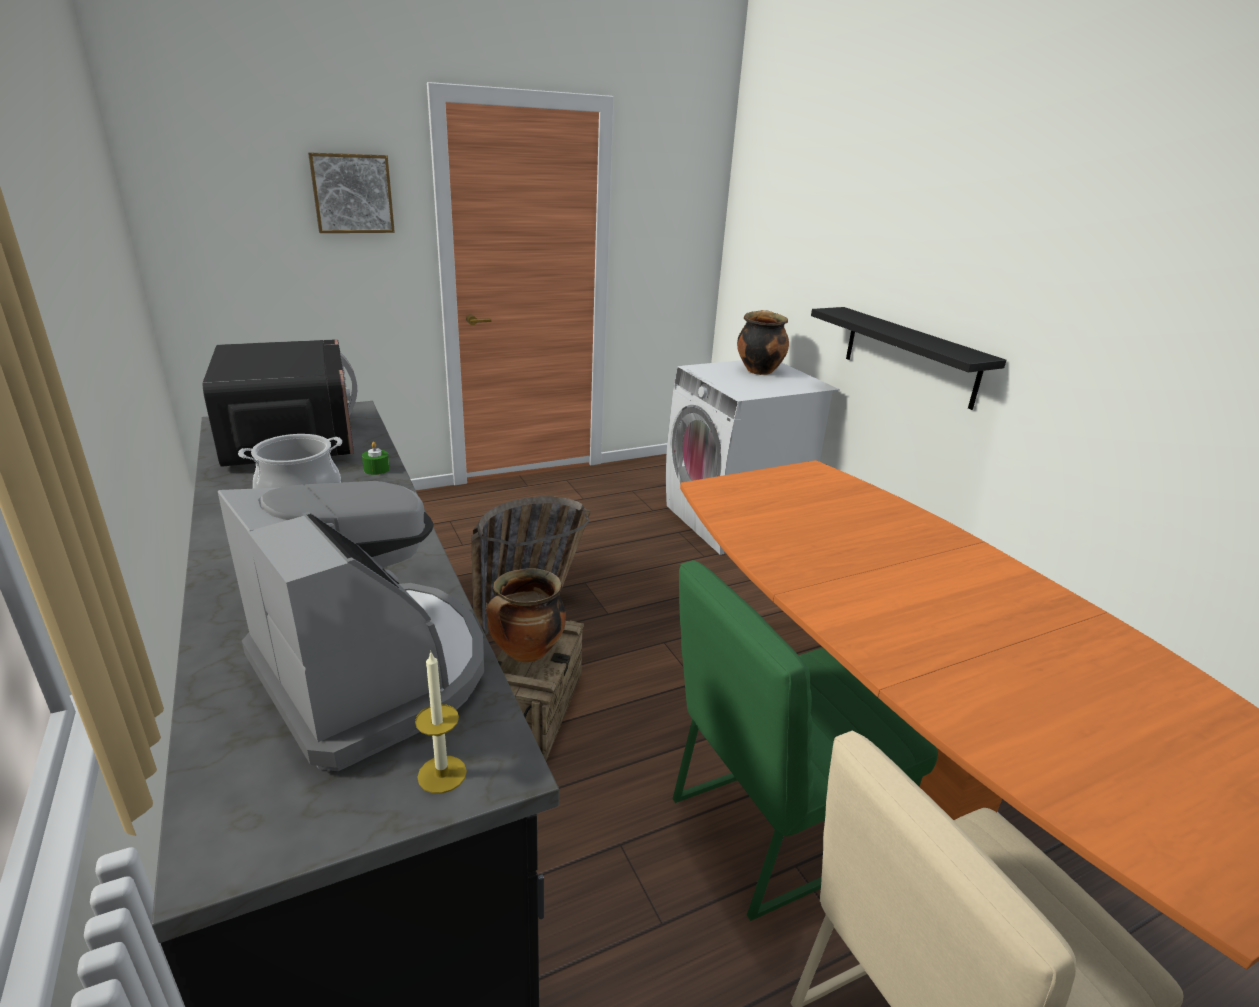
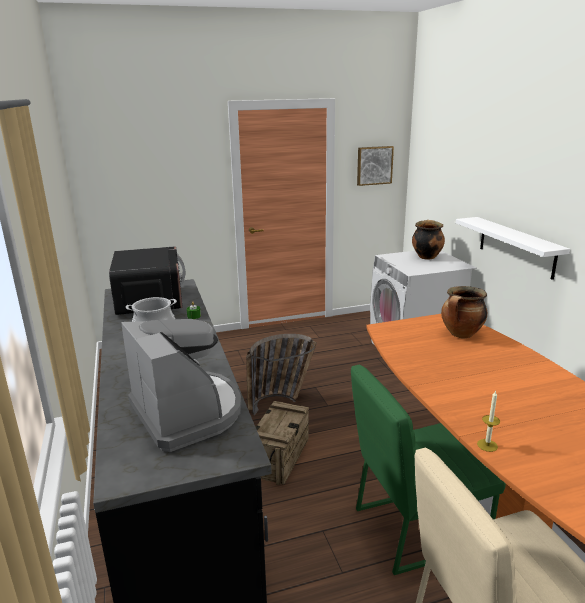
camera: 10 degrees right, 5 degrees down
picture [308,152,395,233] -> picture moved to [357,146,394,186]
candle [415,650,467,794] -> candle moved to [477,390,500,452]
cooking pot [486,568,566,663] -> cooking pot moved to [441,286,487,338]
black shelf [811,307,1006,410] -> white shelf [456,217,570,280]

